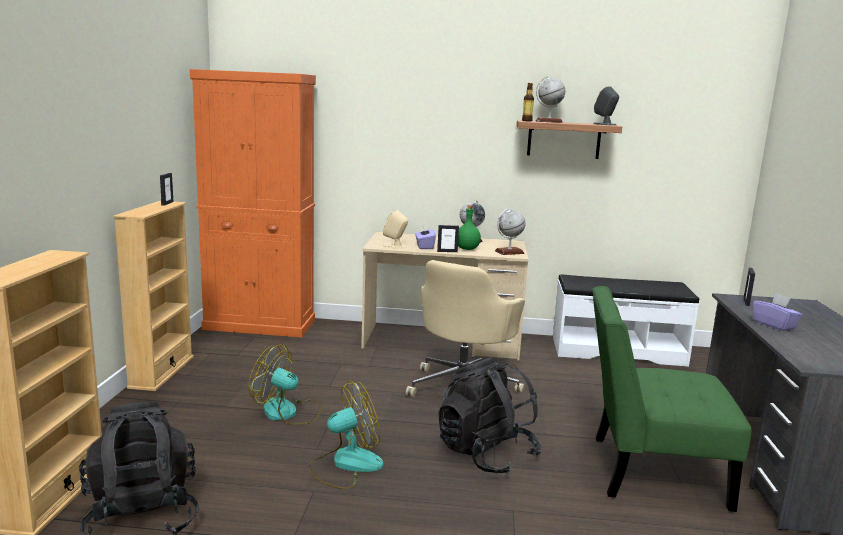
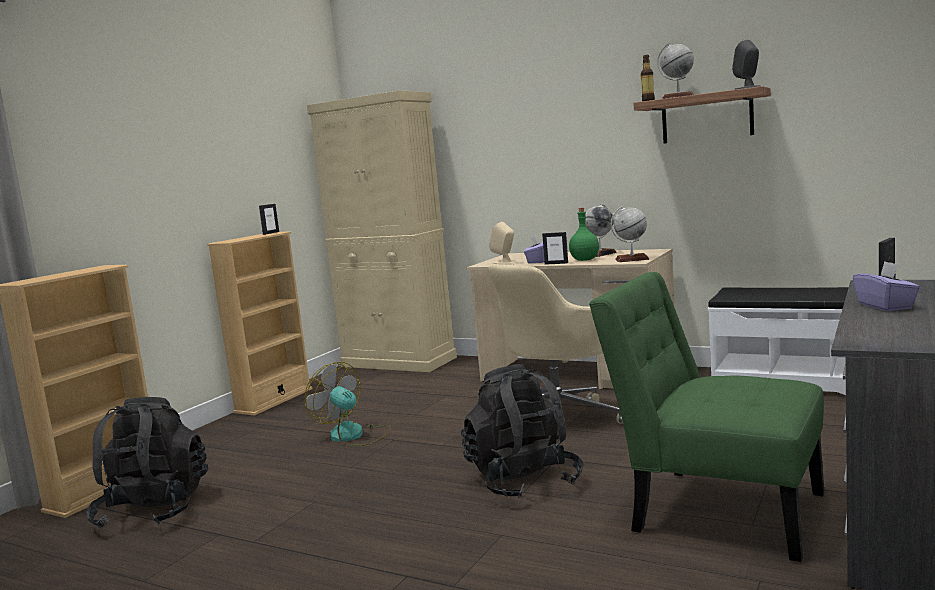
camera: 25 degrees right, 5 degrees down
orange cabinet [190,69,316,337] -> beige cabinet [307,90,457,372]
fan [309,380,384,489] -> none

